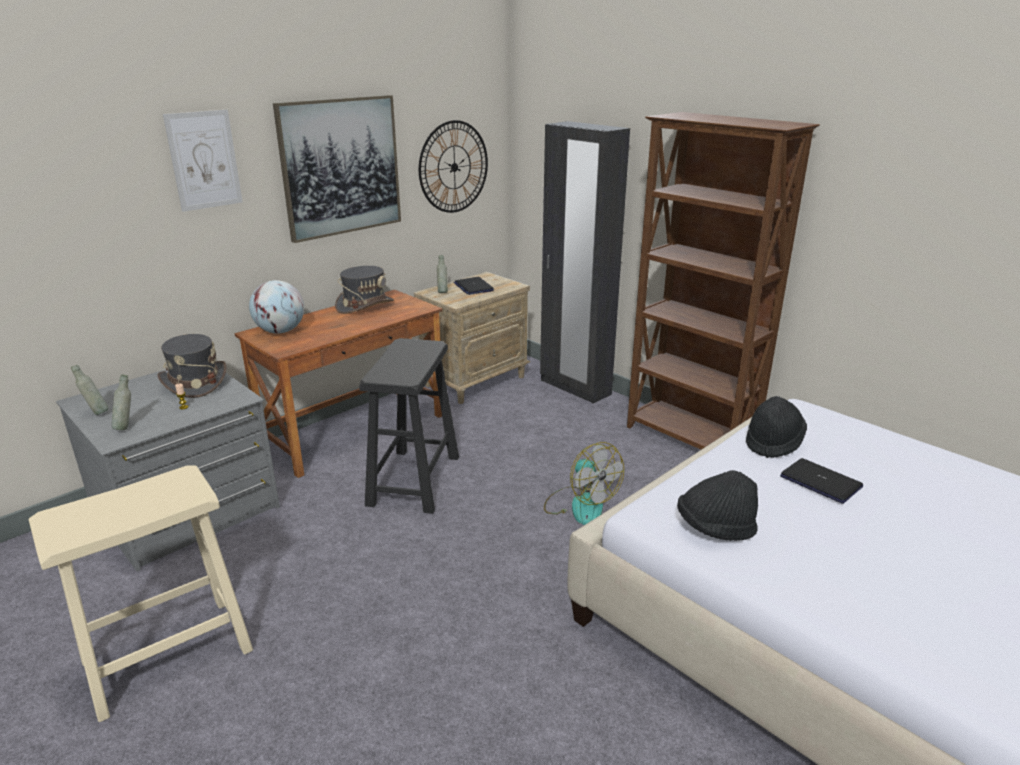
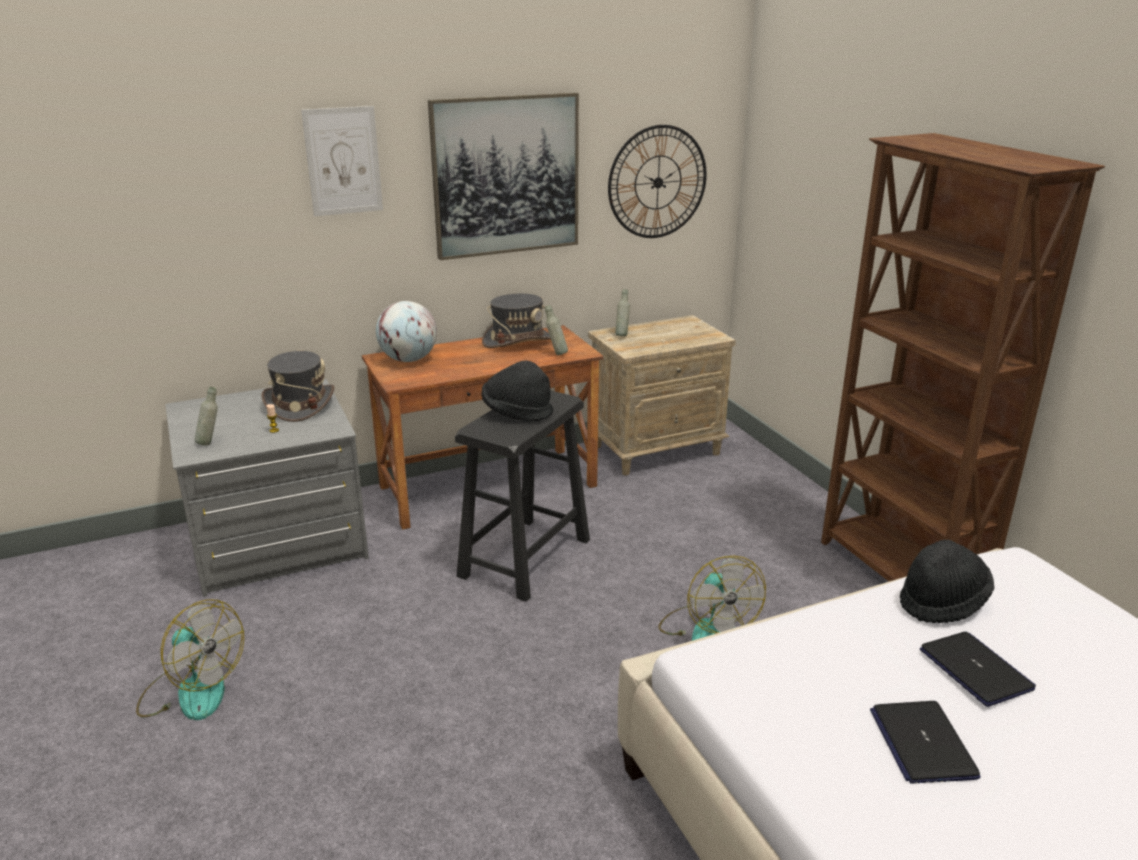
camera: 20 degrees right, 0 degrees up
beige stool [29,466,253,722] -> fan [136,599,244,720]
grey bottle [71,365,108,415] -> grey bottle moved to [545,305,568,355]
laptop [454,277,494,295] -> laptop moved to [870,701,981,784]
black wardrobe [540,121,630,404] -> none
black hat [677,470,758,541] -> black hat moved to [481,360,553,421]

